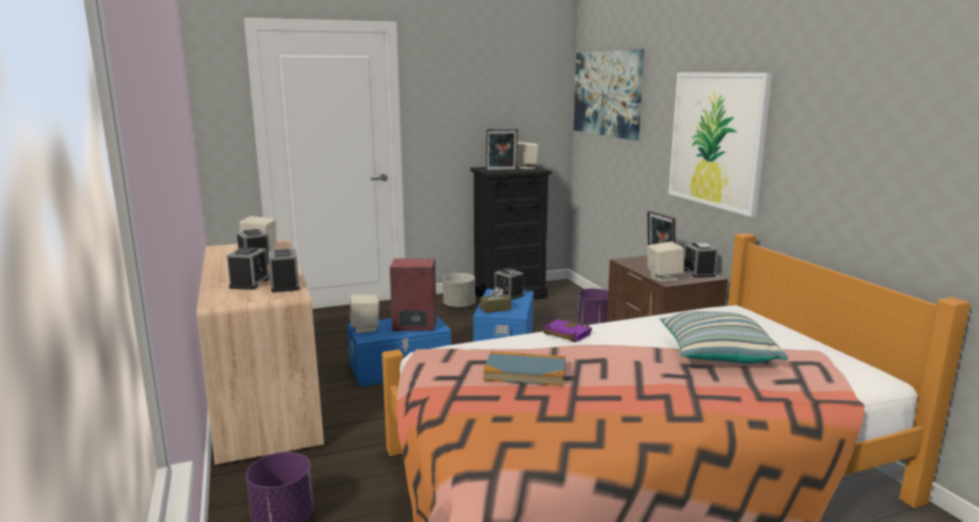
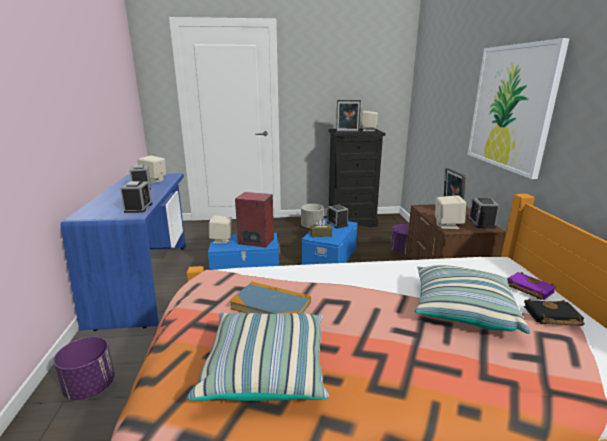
camera: 15 degrees right, 5 degrees up
beige desk [197,240,324,465] -> blue desk [60,173,186,331]
alarm clock [226,247,270,290] -> none
purple book [543,318,592,342] -> purple book moved to [507,272,556,300]
picture [574,49,644,140] -> none
none -> pillow [187,313,329,401]
none -> black book [524,299,585,326]

